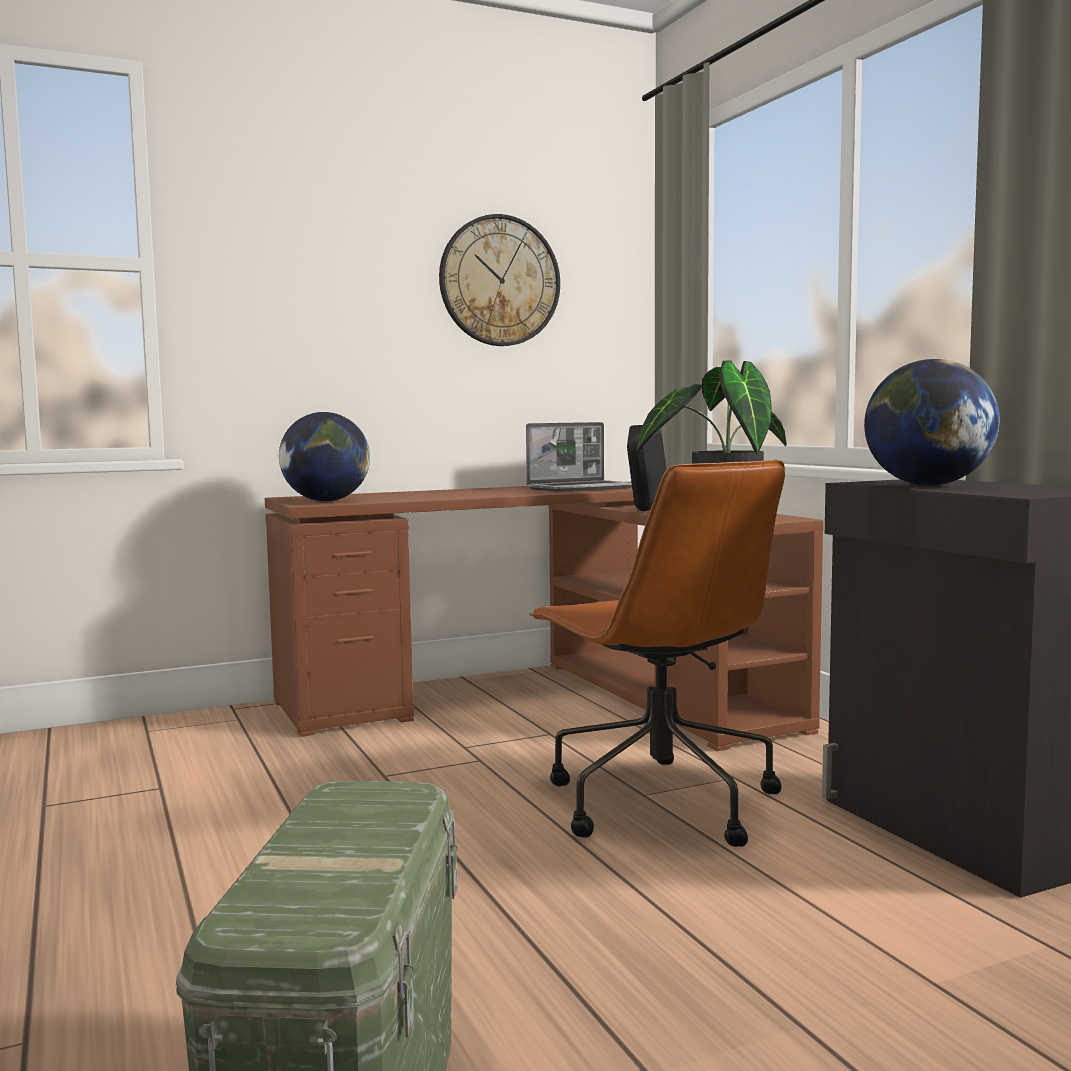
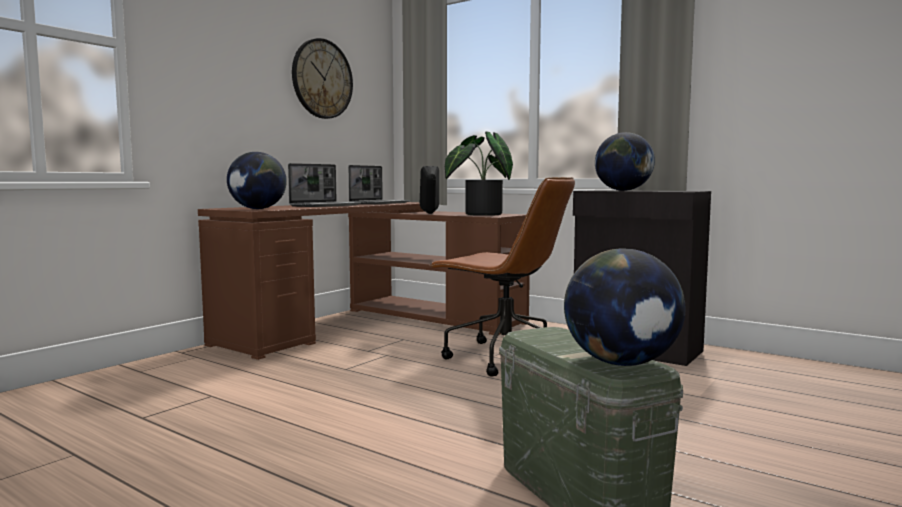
camera: 30 degrees left, 0 degrees up
none -> laptop [288,163,361,207]
none -> globe [564,248,685,366]

